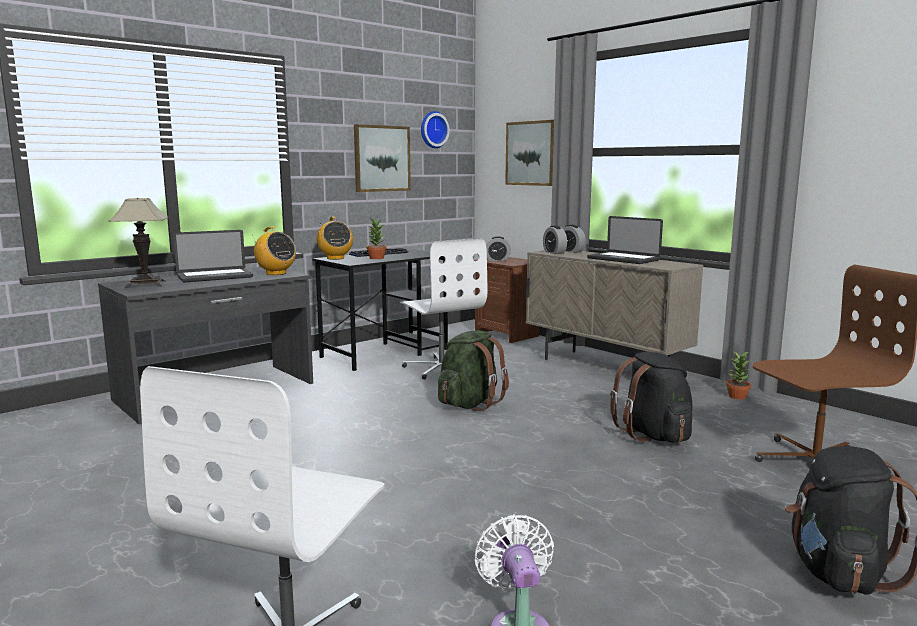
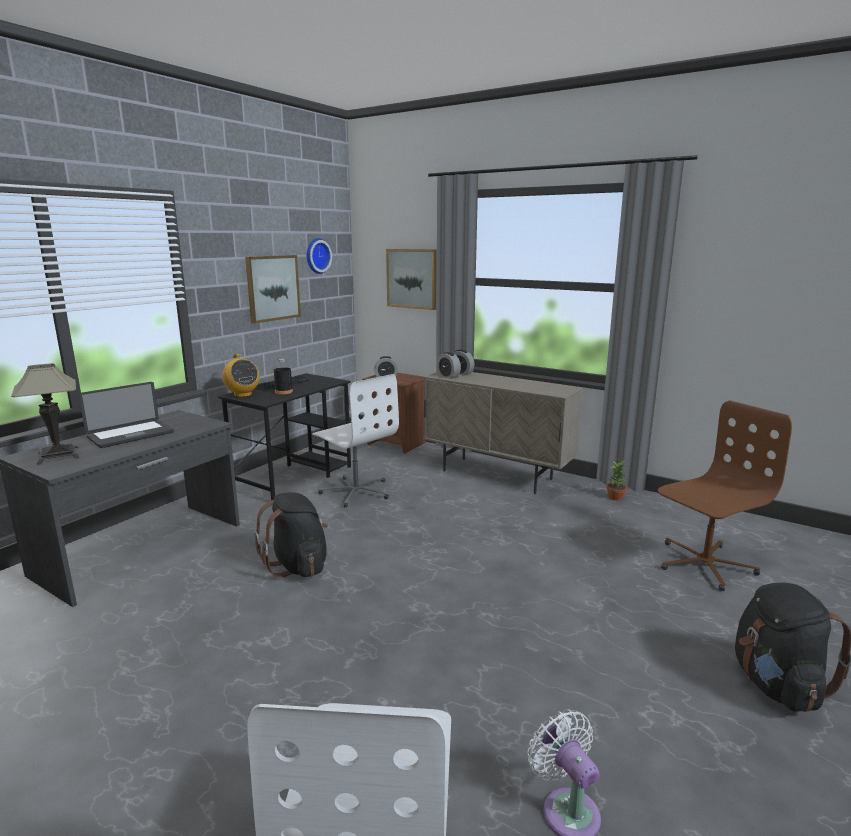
camera: 15 degrees left, 5 degrees up
radio [253,227,296,275] -> none
potted plant [367,219,387,259] -> black bottle [274,359,293,394]
green backpack [438,331,509,411] -> none
laptop [587,216,663,264] -> none
black backpack [610,352,692,443] -> black backpack moved to [254,492,328,578]

